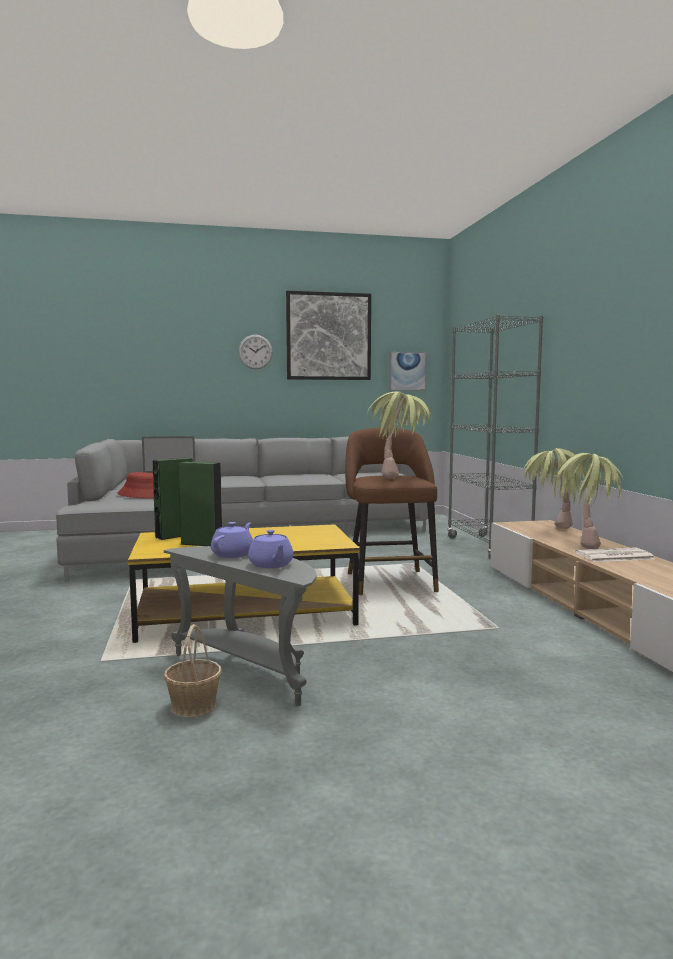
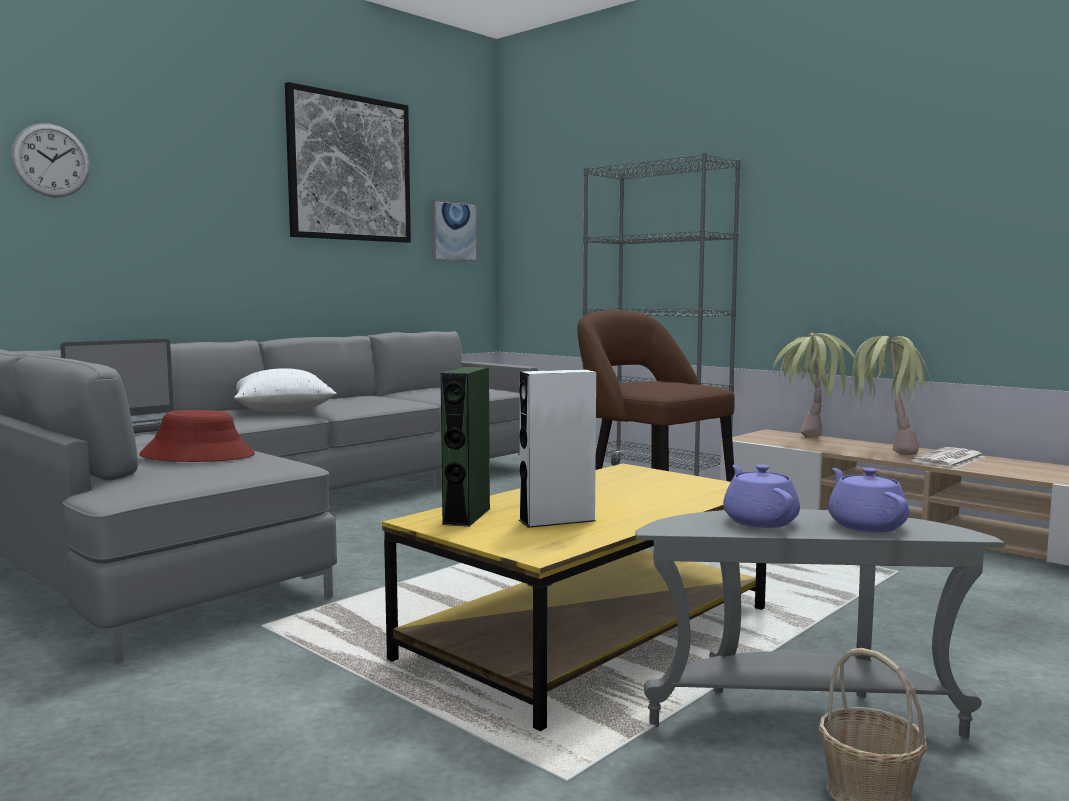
camera: 35 degrees left, 0 degrees up
green speaker [178,462,222,546] -> white speaker [519,369,596,528]
wall clock [238,335,273,369] -> wall clock moved to [11,124,90,197]
purple teapot [248,530,294,568] -> purple teapot turned 135 degrees counterclockwise [828,468,909,532]
potted plant [367,392,432,479] -> none
none -> white pillow [234,368,337,412]

